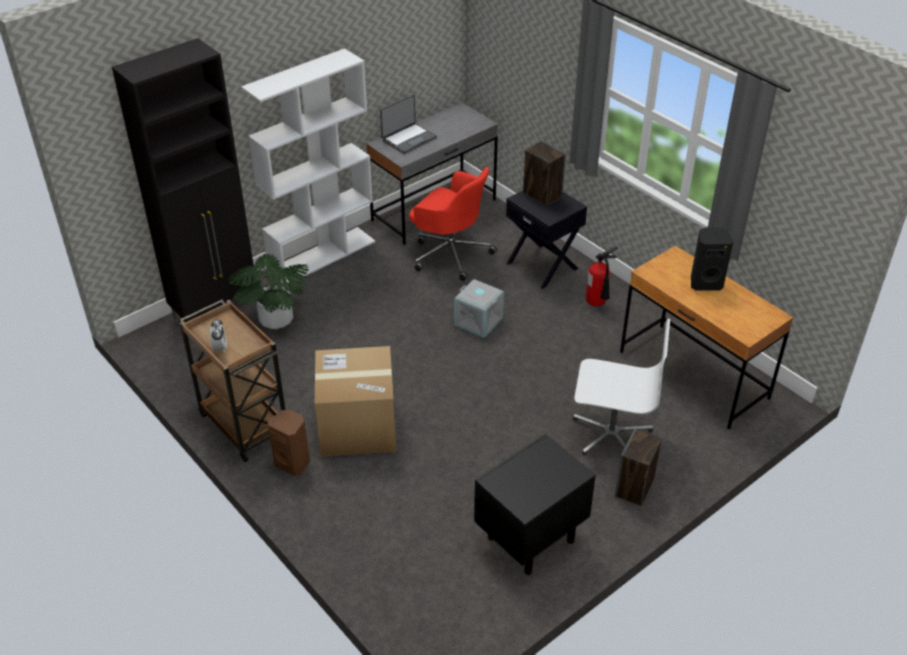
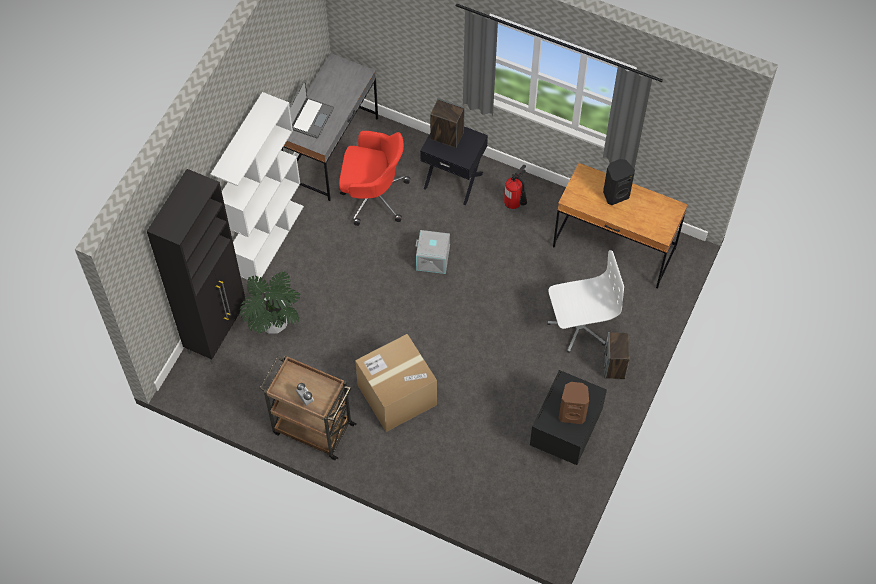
camera: 25 degrees left, 20 degrees up
brown speaker [268,410,310,476] -> brown speaker moved to [559,382,589,424]

